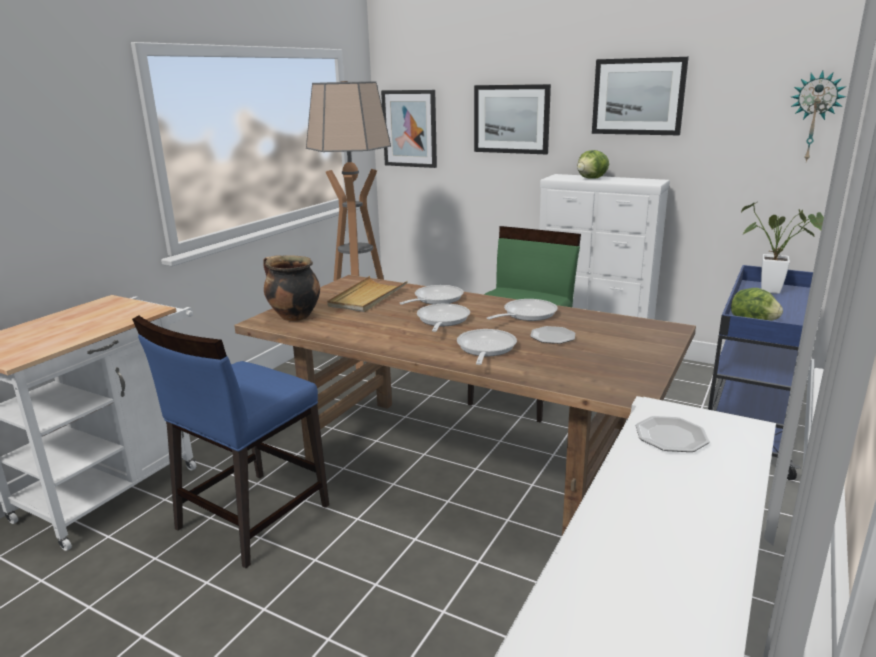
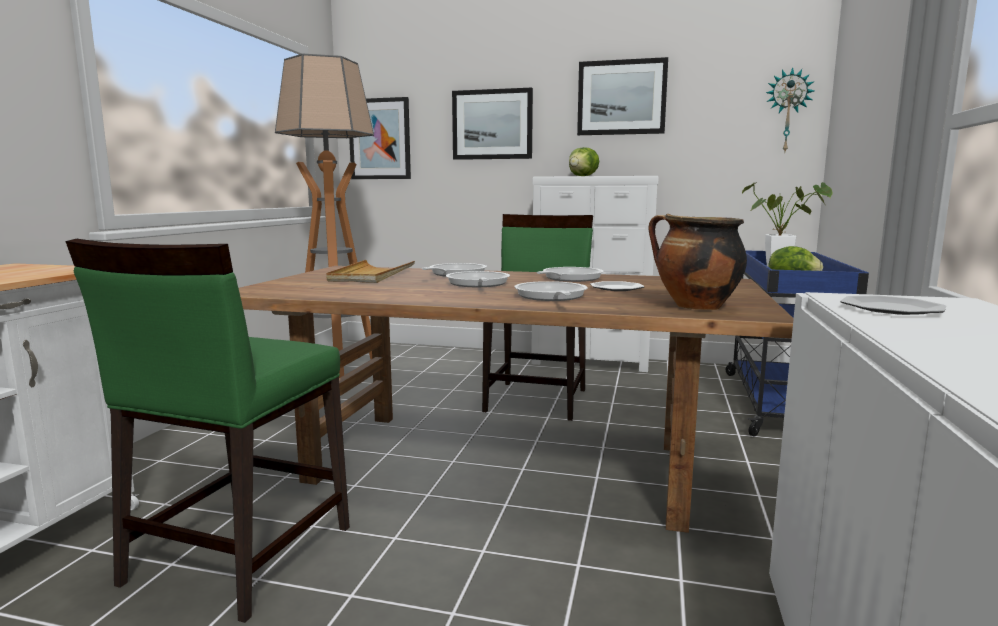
camera: 15 degrees left, 10 degrees down
blue chair [132,316,329,568] -> green chair [66,239,350,623]
cooking pot [263,255,320,321] -> cooking pot moved to [648,214,747,310]

